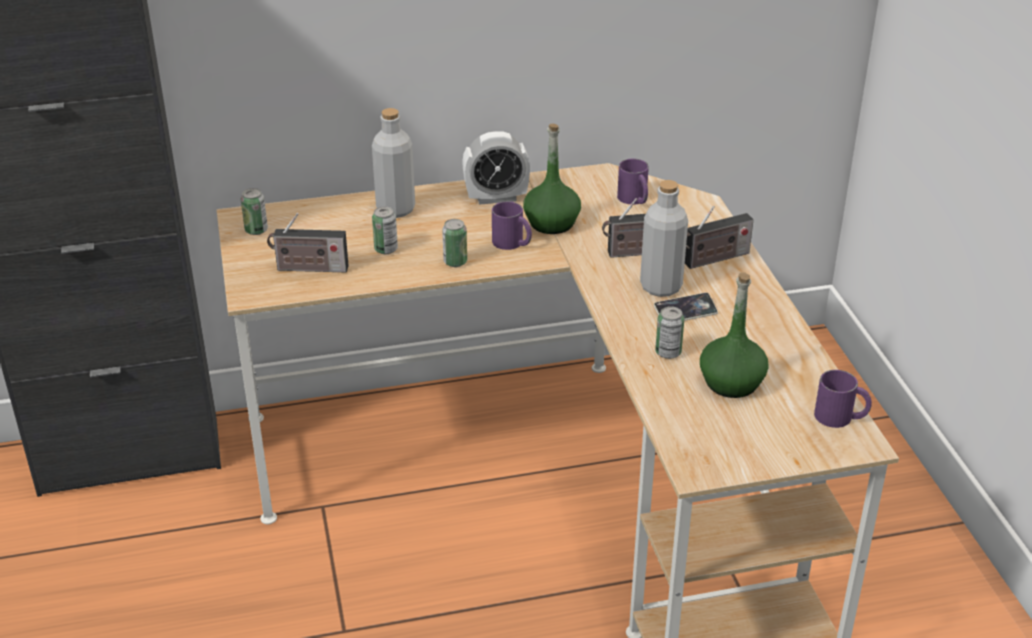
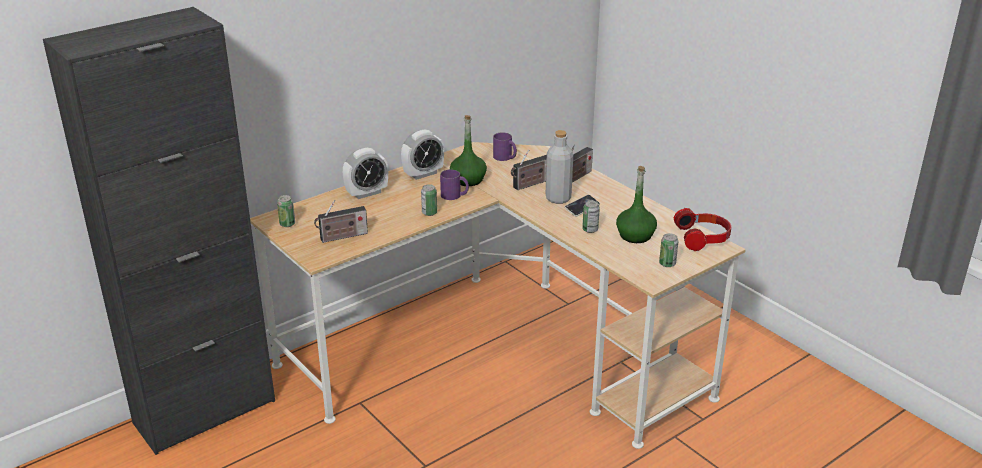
camera: 25 degrees left, 5 degrees down
grey bottle [372,108,415,218] -> alarm clock [343,148,388,199]
can [372,207,398,254] -> can moved to [659,233,678,267]
purple mug [814,370,872,428] -> headphones [674,208,731,251]

